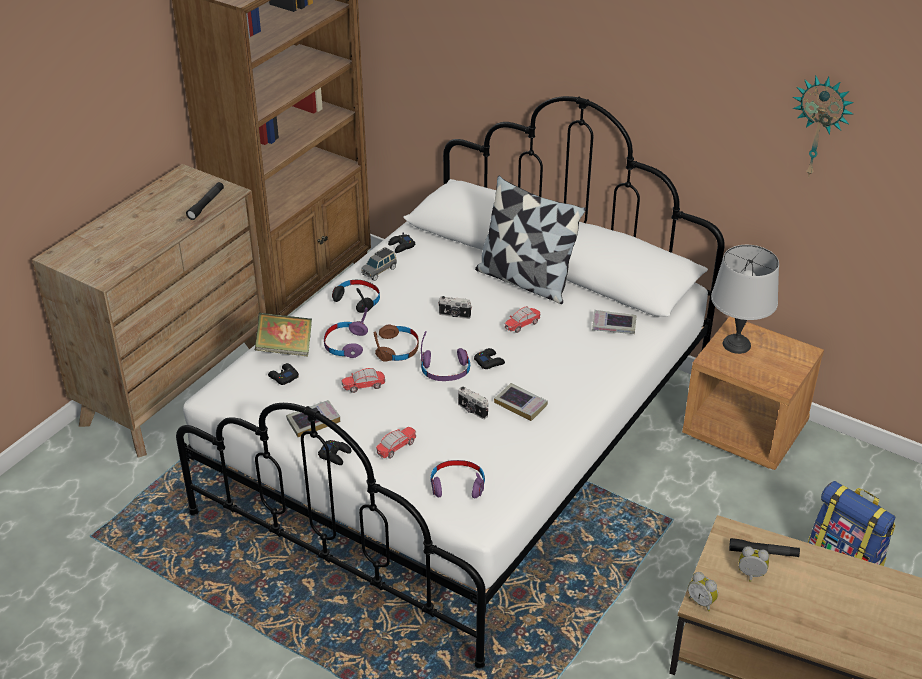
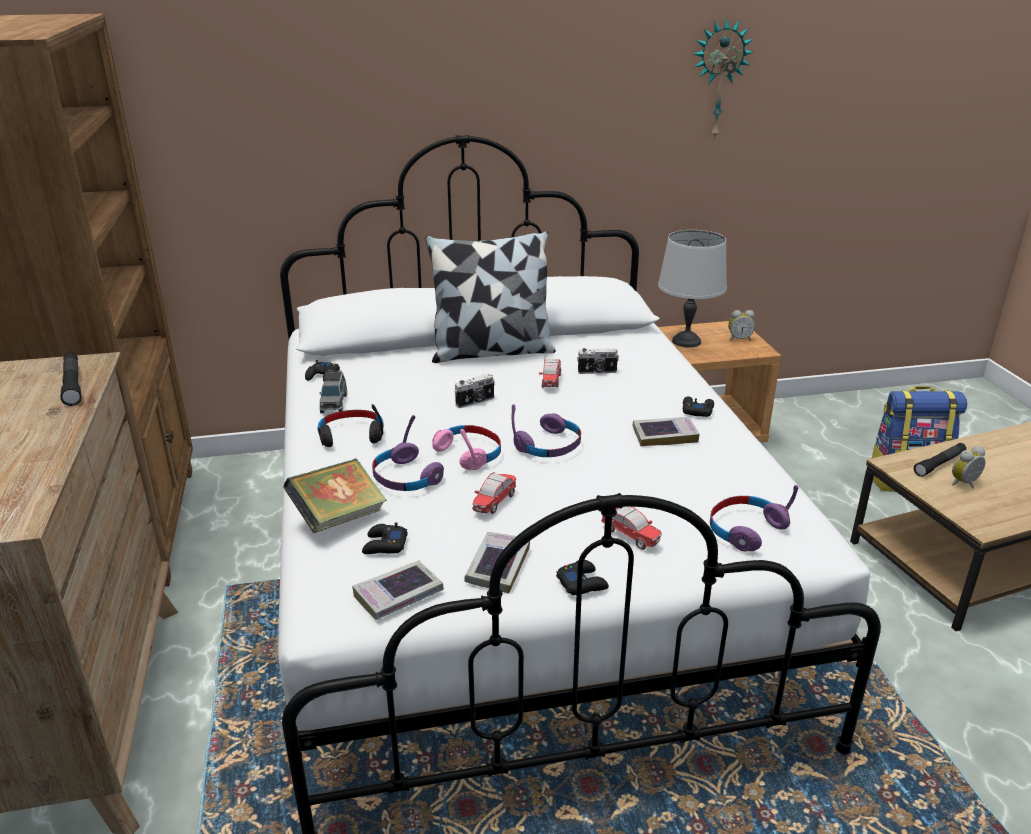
camera: 45 degrees left, 10 degrees down
brown headphones [374,324,419,362] -> pink headphones [432,425,501,470]
toy car [376,427,416,459] -> toy car turned 135 degrees clockwise [601,506,662,550]
camera [458,387,488,419] -> camera moved to [577,348,619,374]
black game controller [474,348,505,369] -> black game controller moved to [683,397,714,417]
book [592,310,637,334] -> book moved to [352,560,444,620]
alarm clock [688,572,718,611] -> alarm clock moved to [728,310,755,341]

